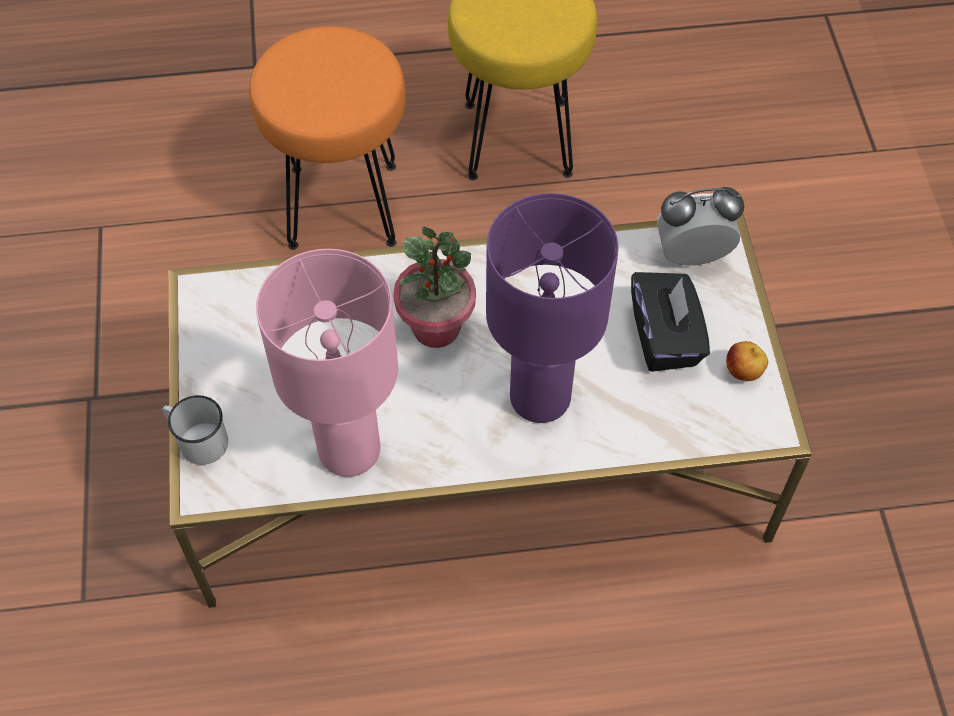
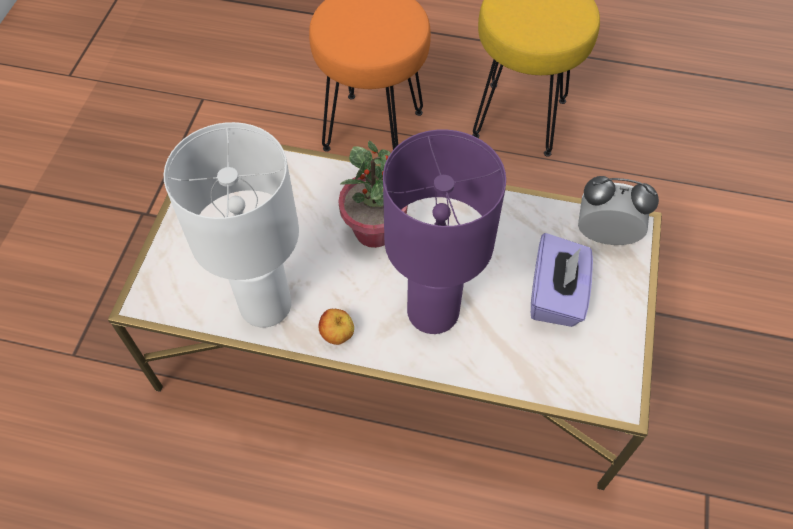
camera: 20 degrees right, 0 degrees up
white mug [162,395,228,465] -> none
pink table lamp [256,249,398,477] -> white table lamp [164,122,299,327]
black tissue box [631,272,710,372] -> purple tissue box [531,233,593,327]
apple [726,341,768,381] -> apple moved to [319,309,354,345]

